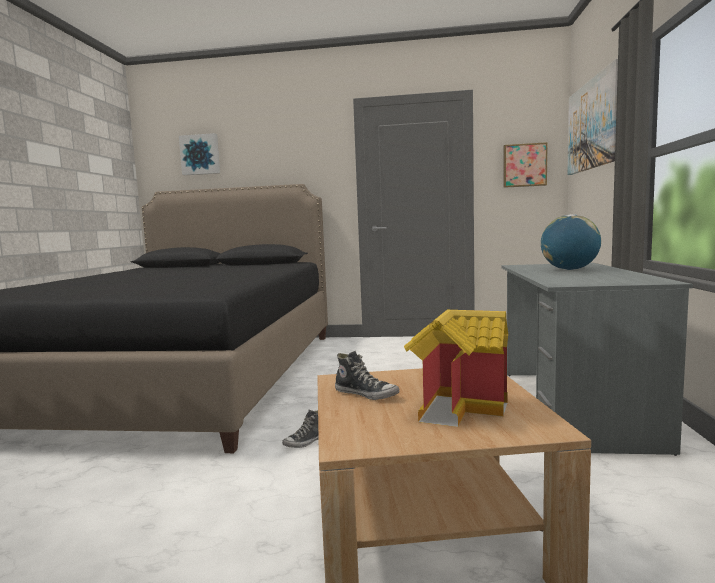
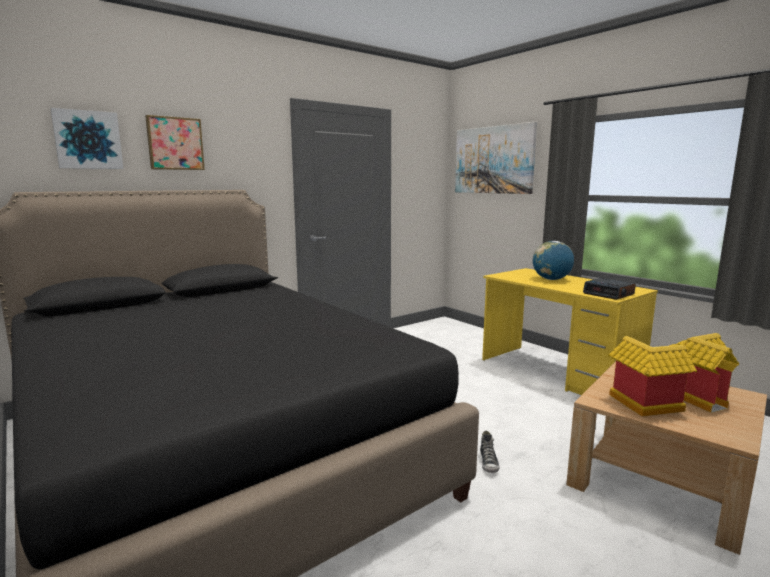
camera: 45 degrees left, 5 degrees up
shoe [335,351,400,400] -> toy house [608,336,697,417]
grey desk [501,263,693,456] -> yellow desk [482,268,658,395]
picture [503,142,548,188] -> picture moved to [145,115,205,170]
none -> alarm clock [583,278,636,300]

